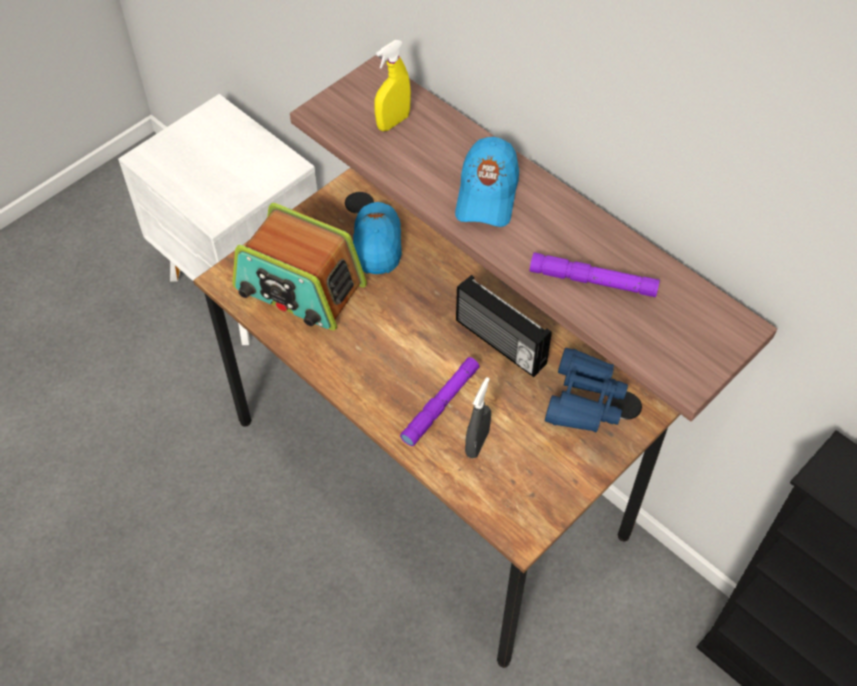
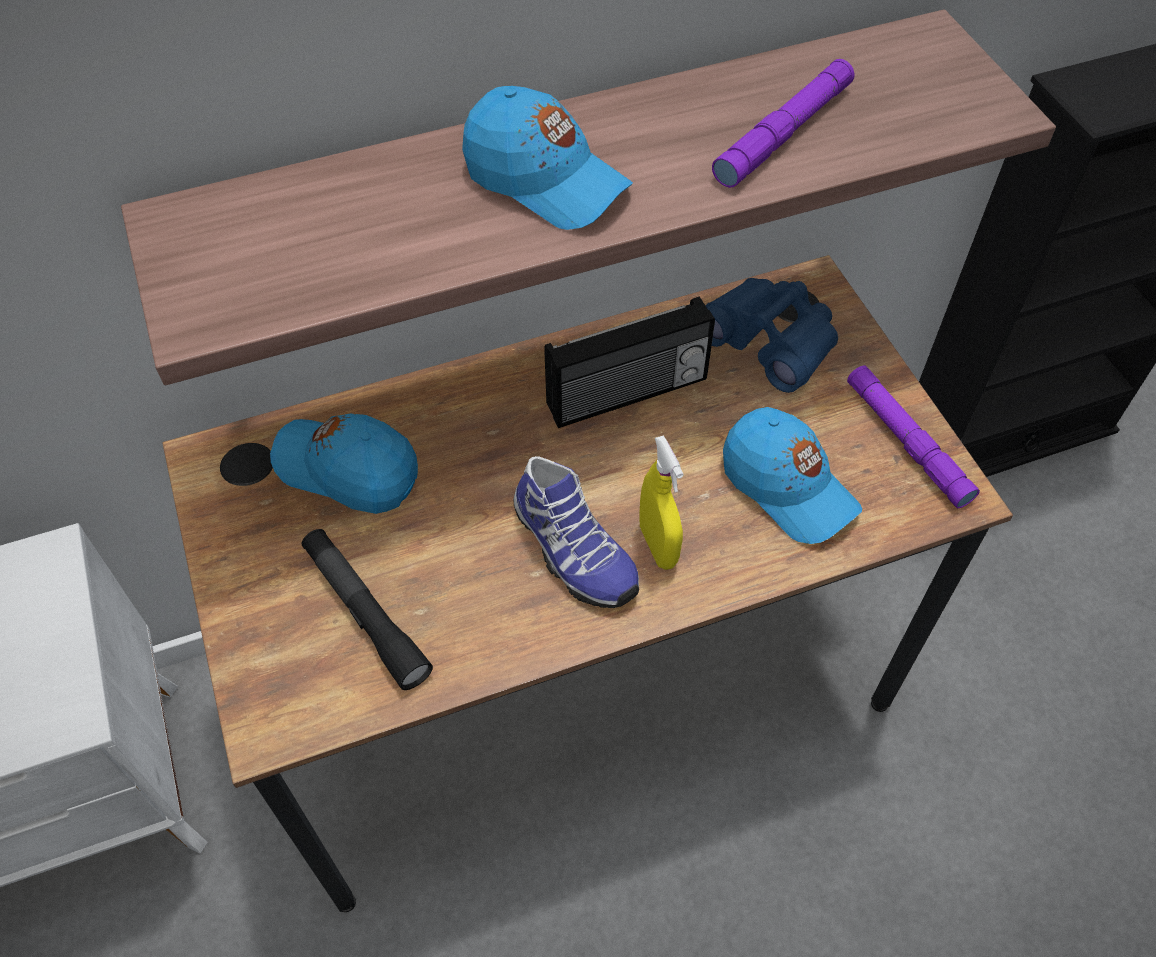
camera: 65 degrees left, 0 degrees up
radio [232,203,367,331] -> black flashlight [302,529,433,690]
yellow spray bottle [375,40,411,131] -> yellow spray bottle moved to [639,435,684,570]
purple flashlight [400,357,480,446] -> purple flashlight moved to [847,365,980,508]
grey spray bottle [465,377,491,458] -> blue cap [723,407,862,544]
none -> shoe [513,456,639,608]

